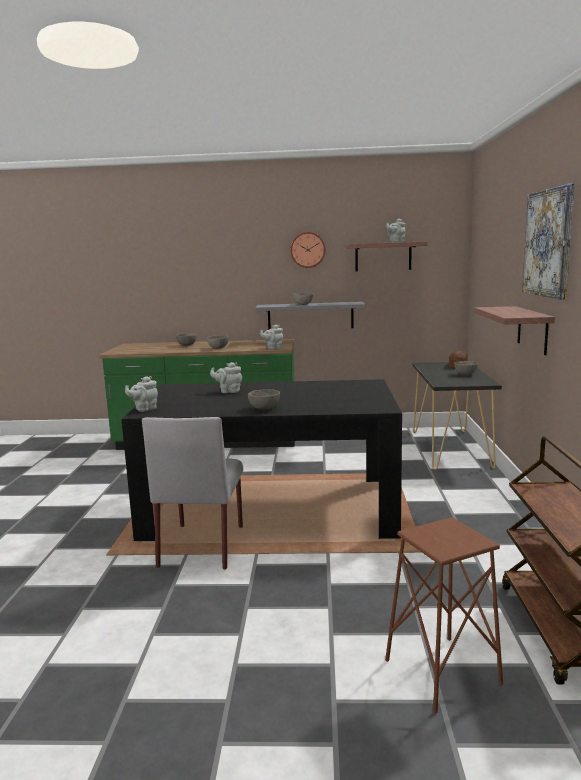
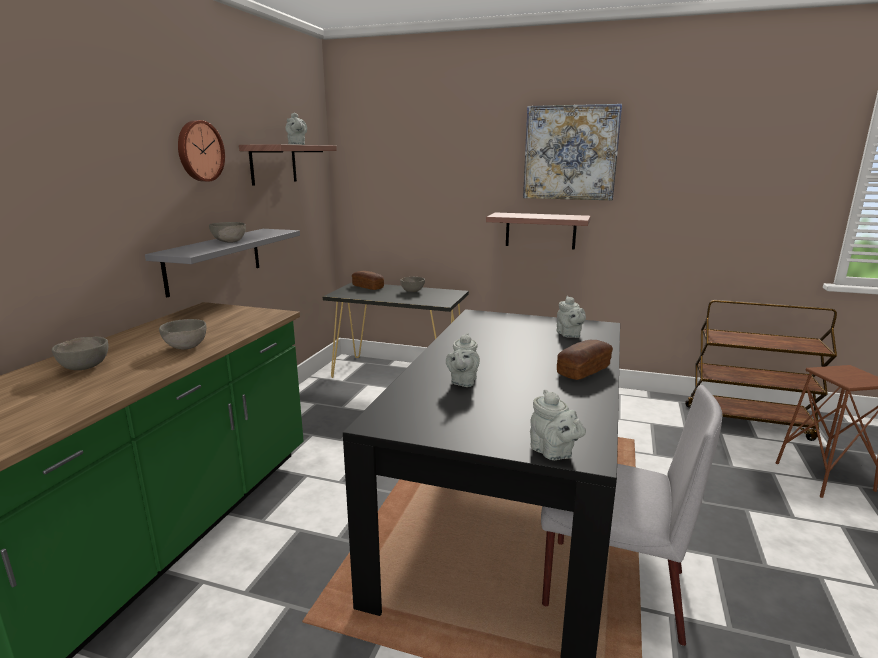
camera: 75 degrees left, 5 degrees up
grey bowl [248,389,280,410] -> bread [557,340,613,380]
grey teapot [260,325,283,349] -> grey teapot moved to [557,296,586,338]

